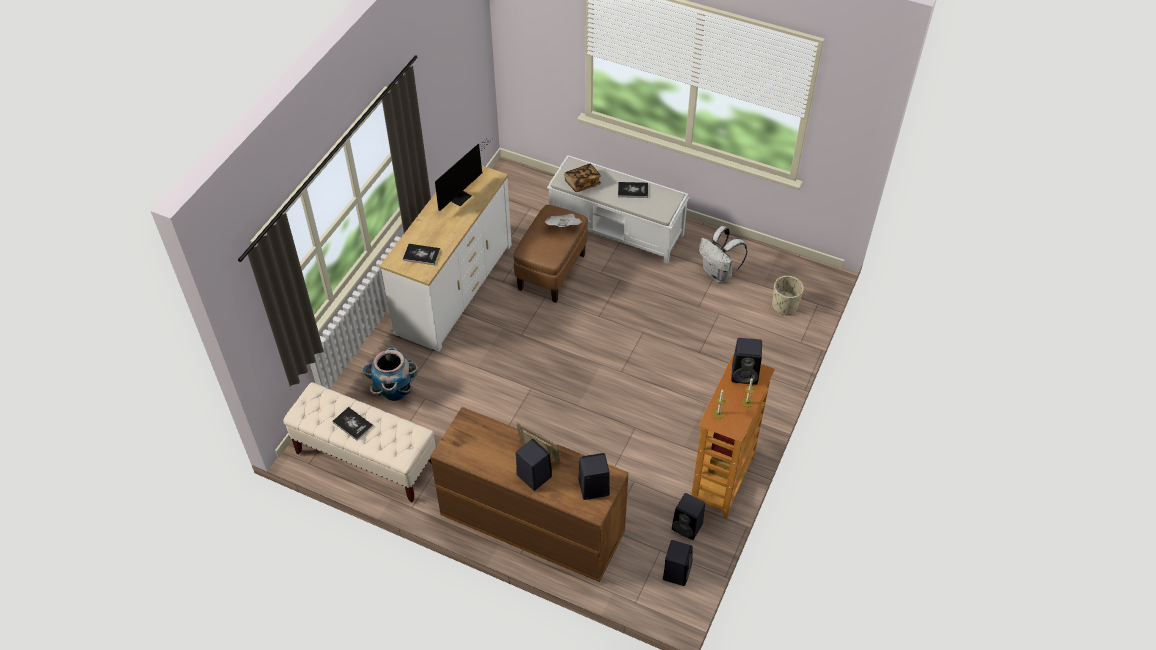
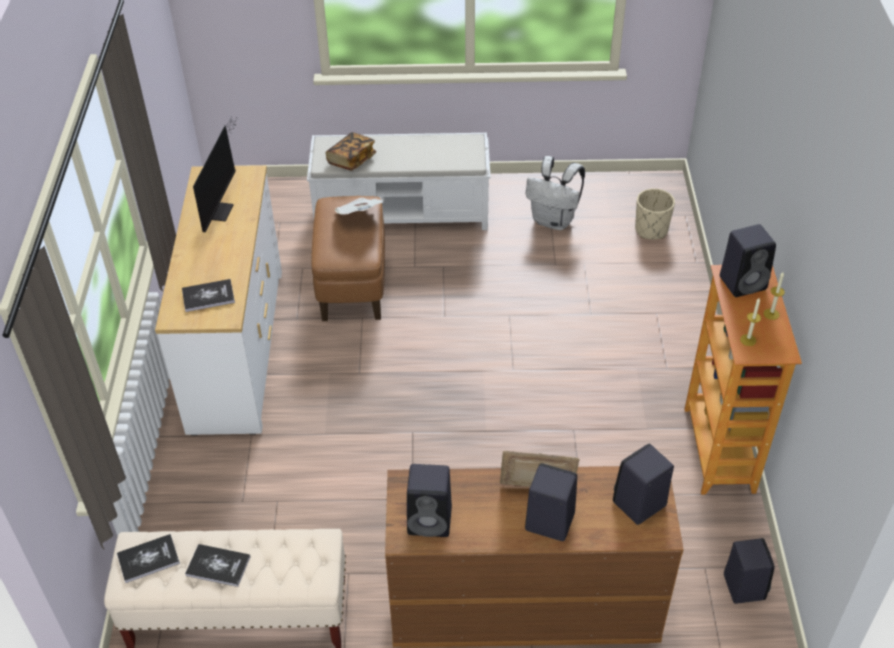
camera: 25 degrees left, 5 degrees down
planter [363,348,418,401] -> none
book [618,182,648,198] -> book moved to [117,534,180,583]
black speaker [672,493,705,540] -> black speaker moved to [407,464,452,537]

